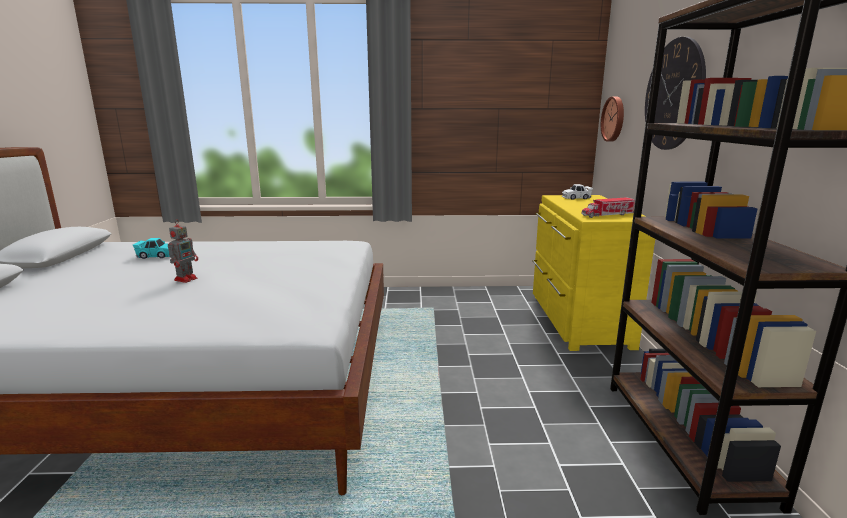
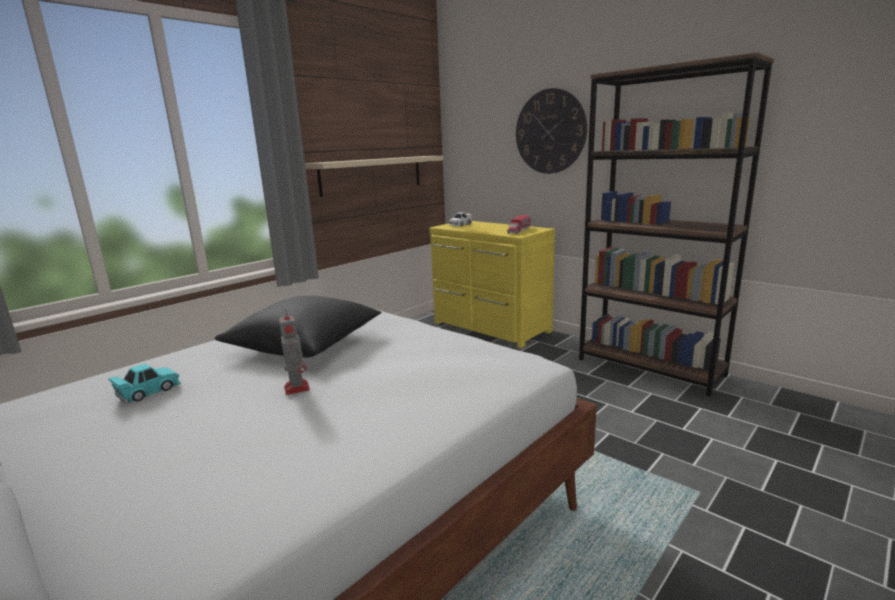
camera: 45 degrees left, 0 degrees up
wall clock [601,97,624,142] -> none
none -> black pillow [215,296,382,358]
none -> beige shelf [305,156,443,197]

